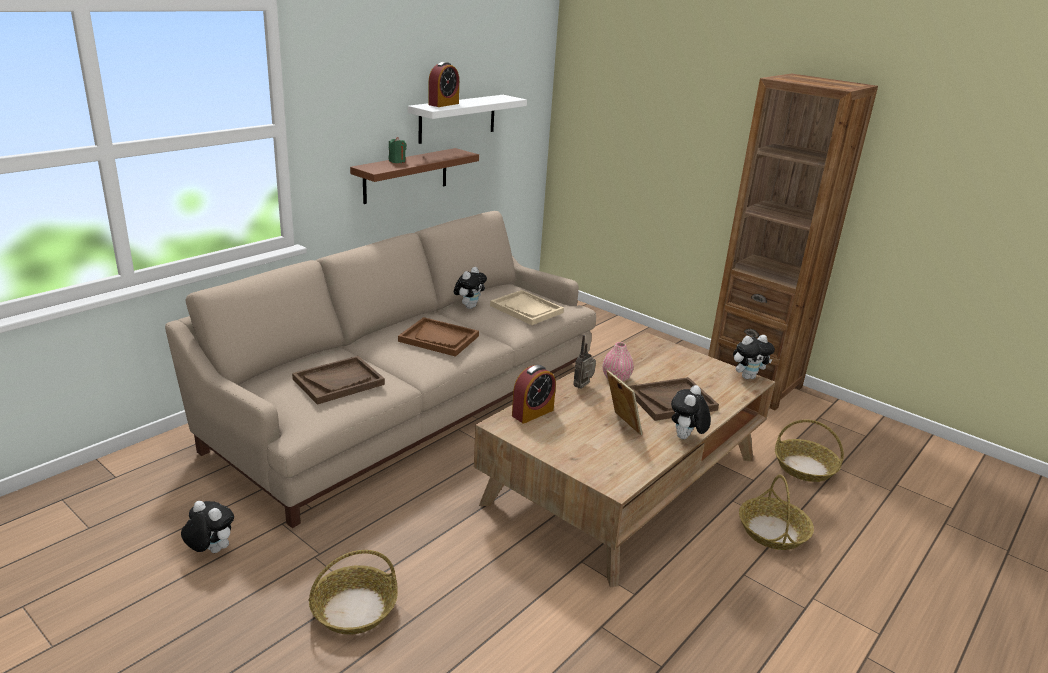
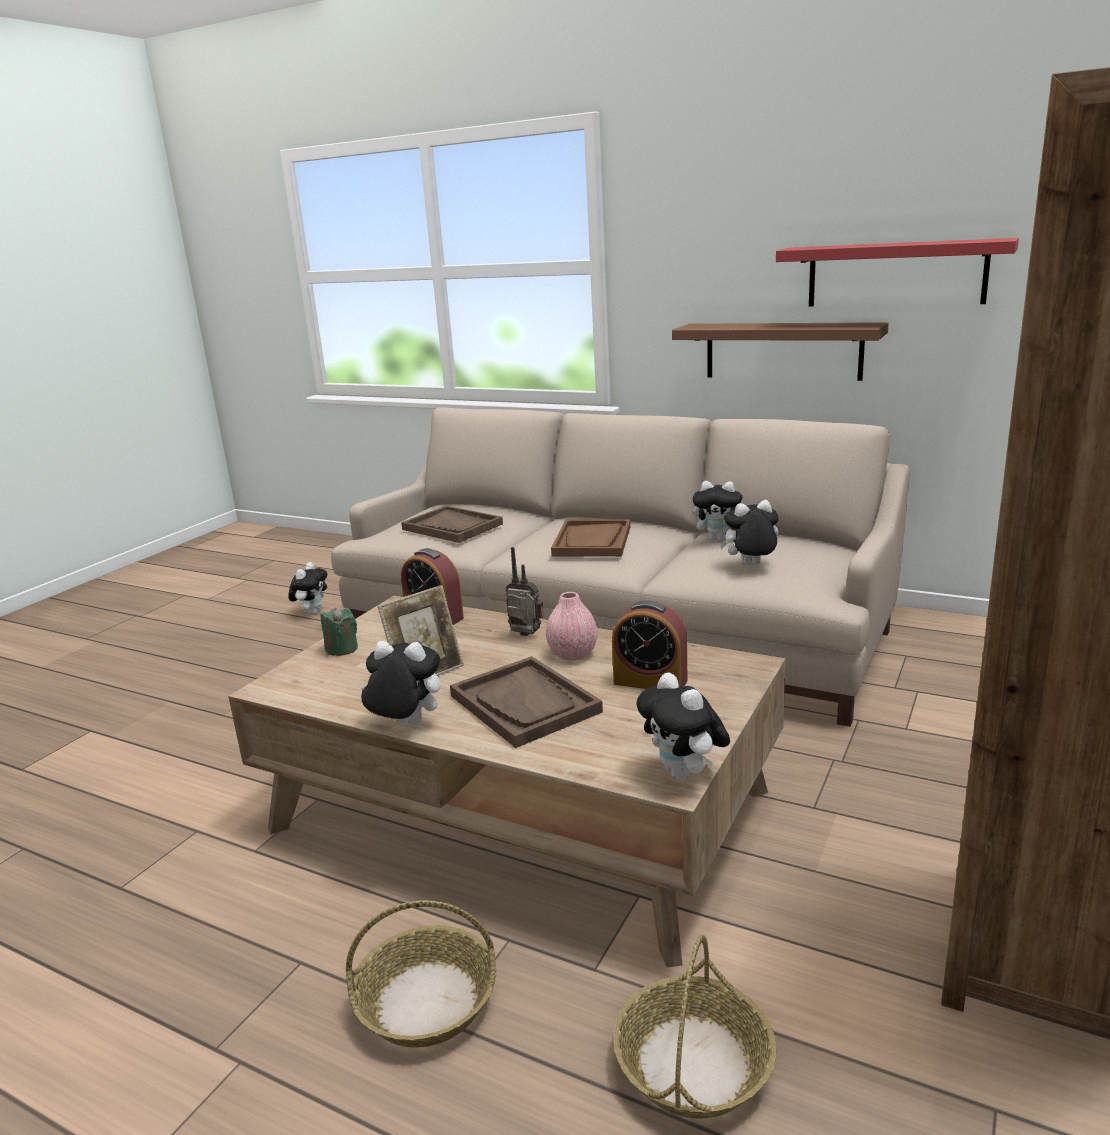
camera: 80 degrees right, 5 degrees down
basket [308,550,398,635] -> none
green candle [389,137,407,163] -> green candle moved to [321,608,358,656]
white shelf [408,95,527,144] -> red shelf [776,238,1019,307]
alarm clock [428,62,459,107] -> alarm clock moved to [612,600,687,689]
beige tray [490,290,564,325] -> plush toy [719,500,779,566]

